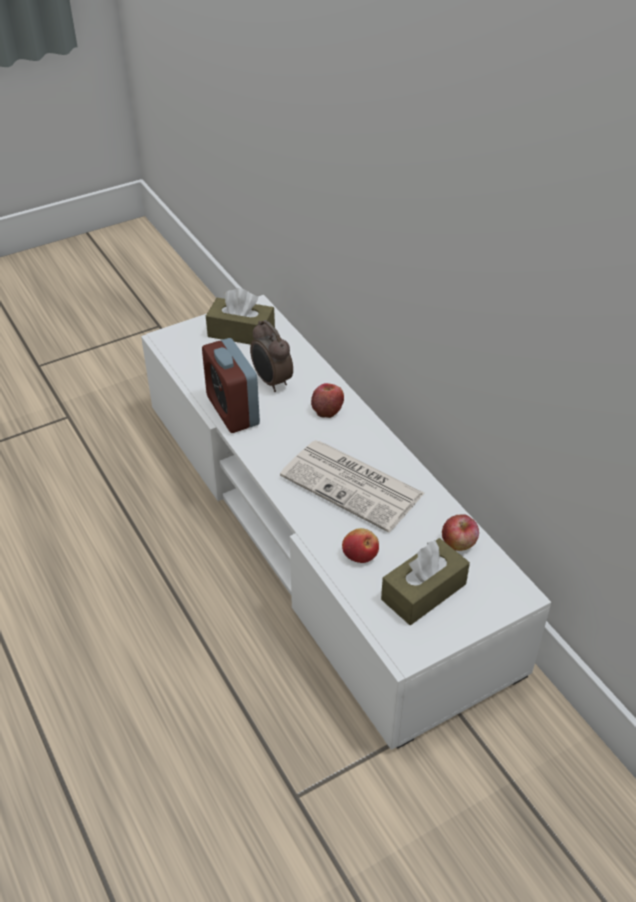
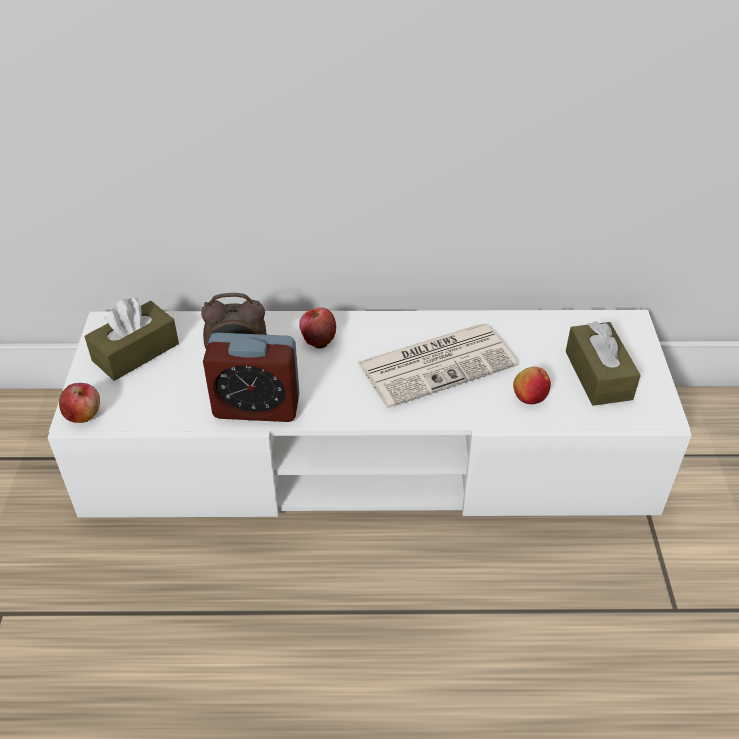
camera: 60 degrees left, 0 degrees up
apple [442,514,479,551] -> apple moved to [59,383,100,423]

